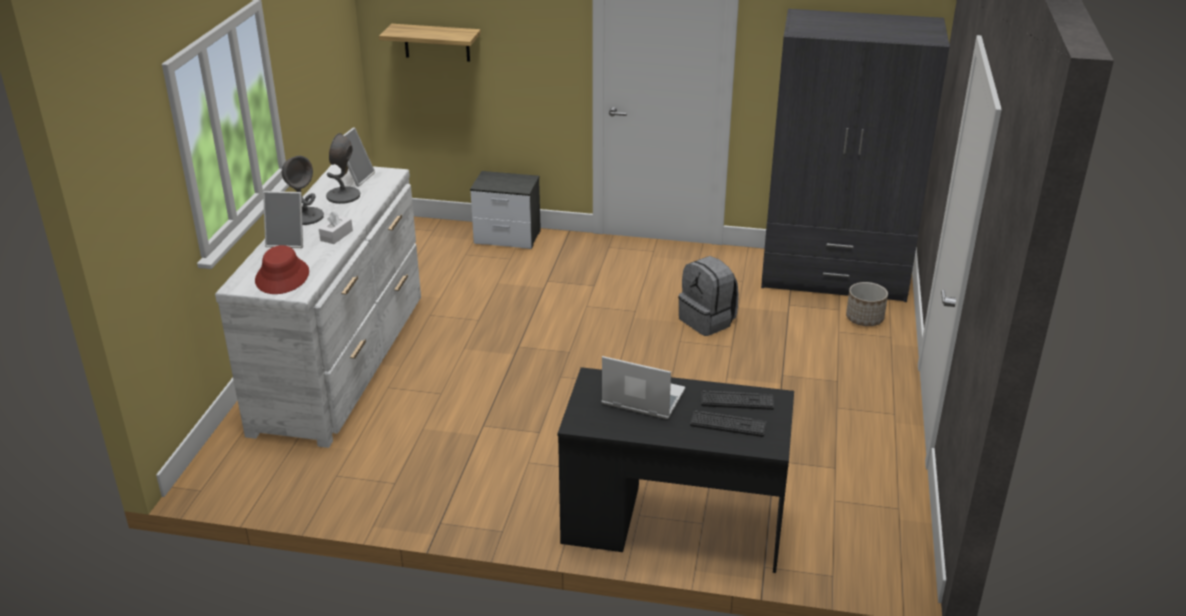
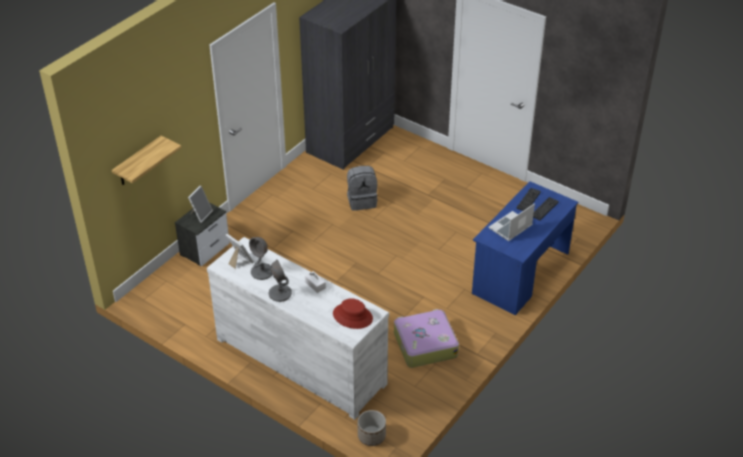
camera: 65 degrees left, 10 degrees up
picture frame [263,191,303,248] -> picture frame moved to [188,185,213,223]
black desk [558,367,794,573] -> blue desk [472,181,578,315]
planter [846,282,888,326] -> planter moved to [358,410,386,446]
none -> suitcase [394,309,459,368]

